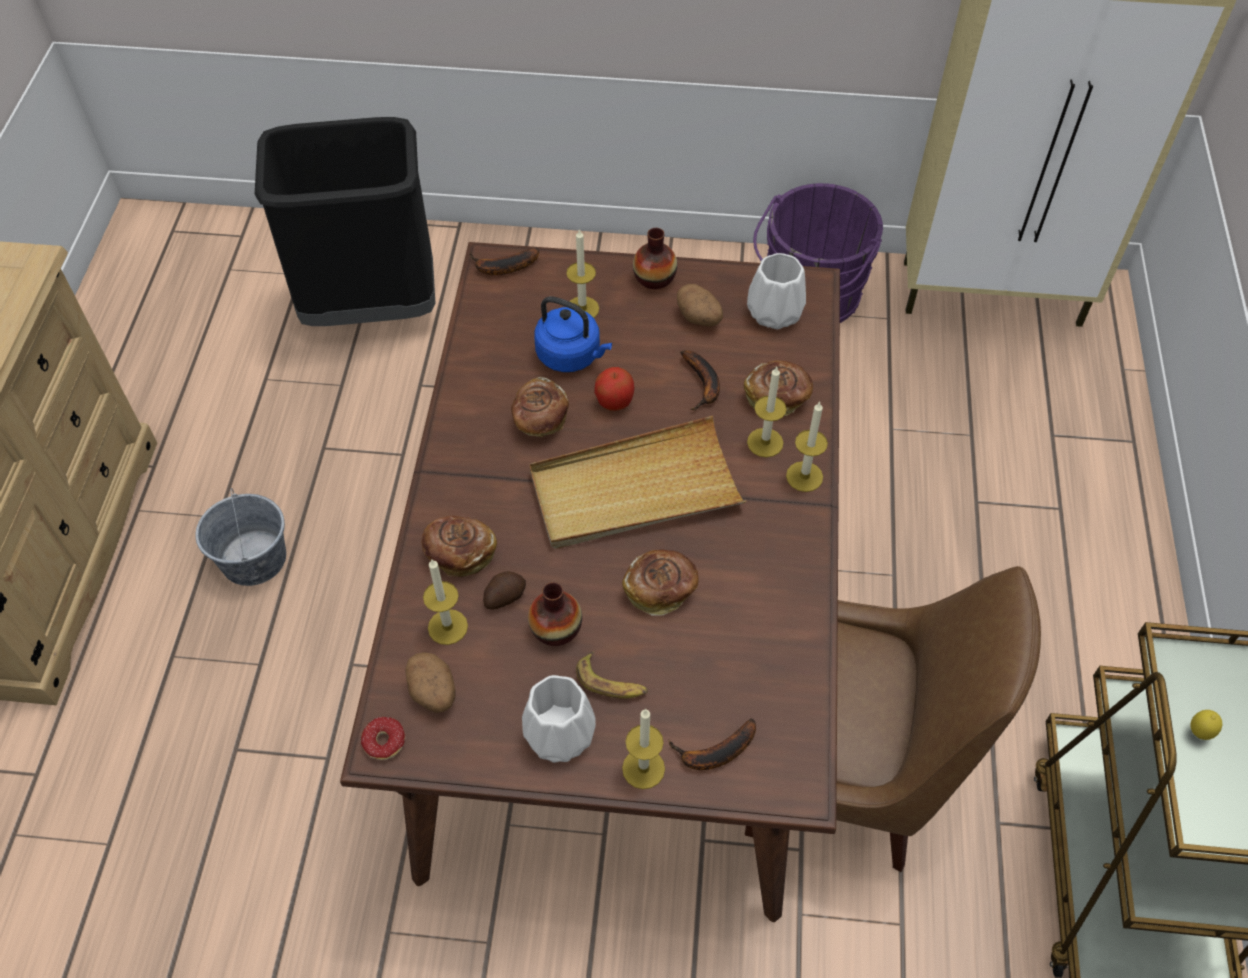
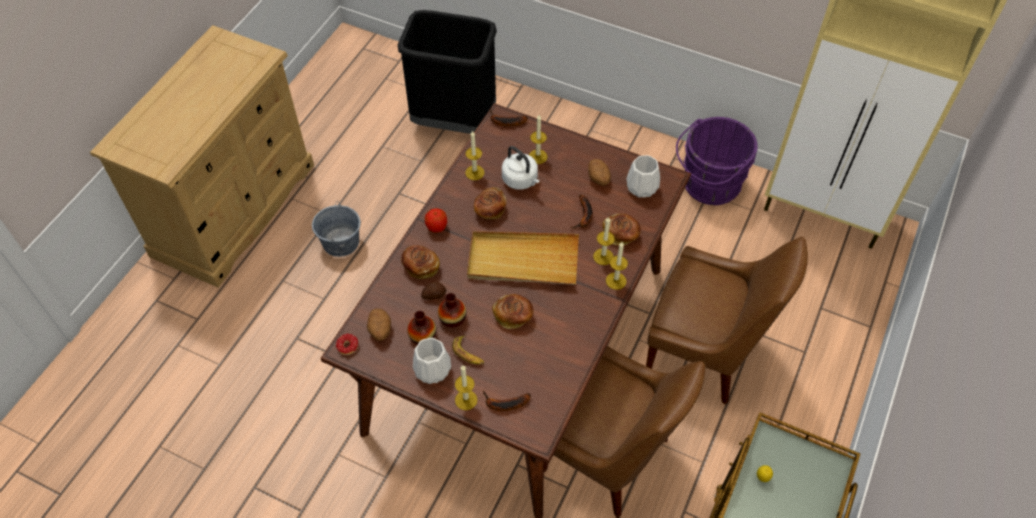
camera: 20 degrees right, 0 degrees up
candle [423,559,468,645] -> candle moved to [465,130,484,180]
blue kettle [534,296,612,372] -> white kettle [502,146,540,190]
apple [594,367,635,411] -> apple moved to [425,208,447,233]
vase [633,228,677,289] -> vase moved to [407,311,437,345]
none -> brown chair [646,237,808,405]

